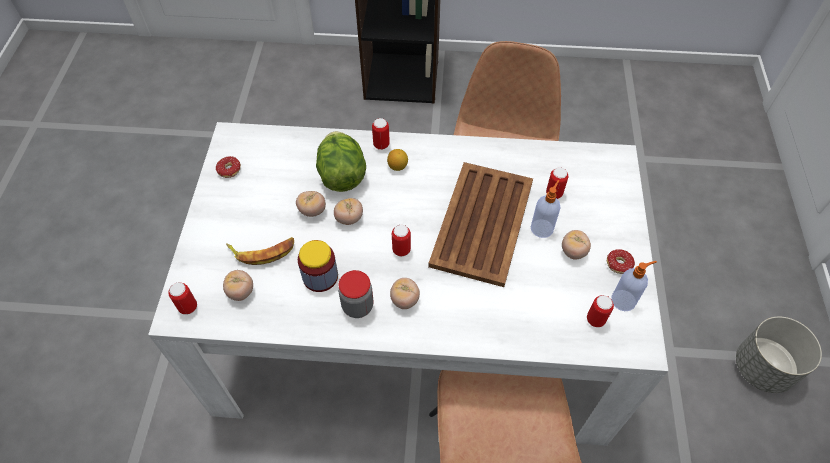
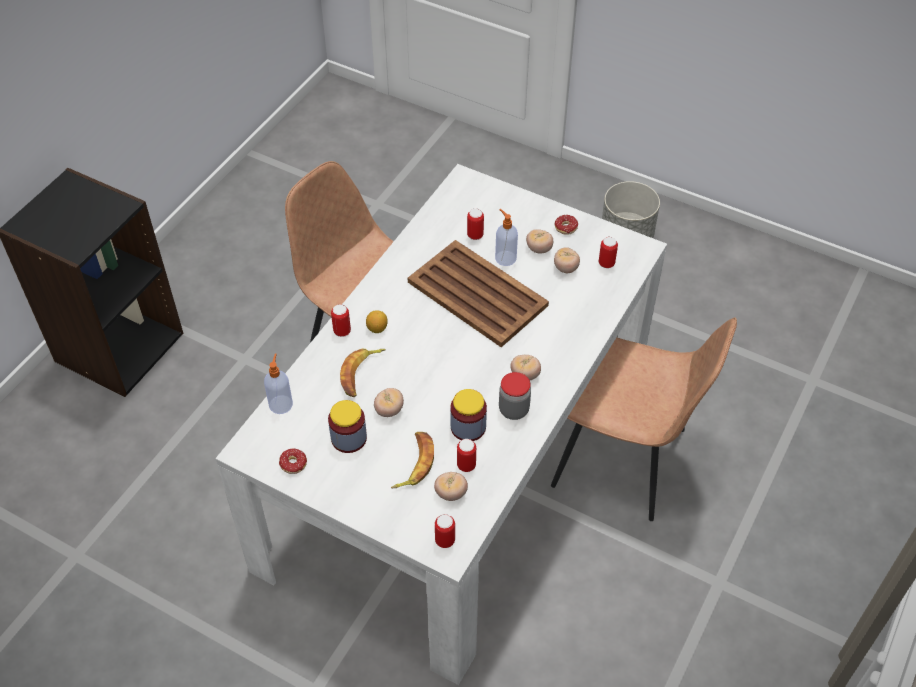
camera: 65 degrees left, 5 degrees down
lettuce [316,131,366,192] -> banana [340,348,386,397]
tomato [334,198,363,225] -> tomato moved to [554,247,580,273]
can [392,225,411,256] -> can moved to [457,439,476,472]
soap dispenser [611,261,657,311] -> soap dispenser moved to [264,353,293,414]
none -> jar [328,400,367,453]

